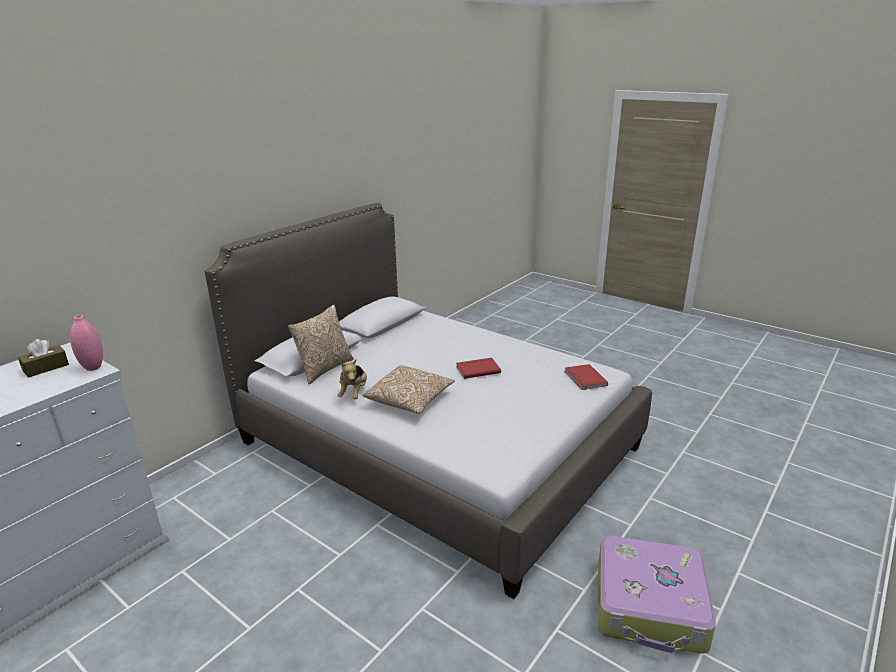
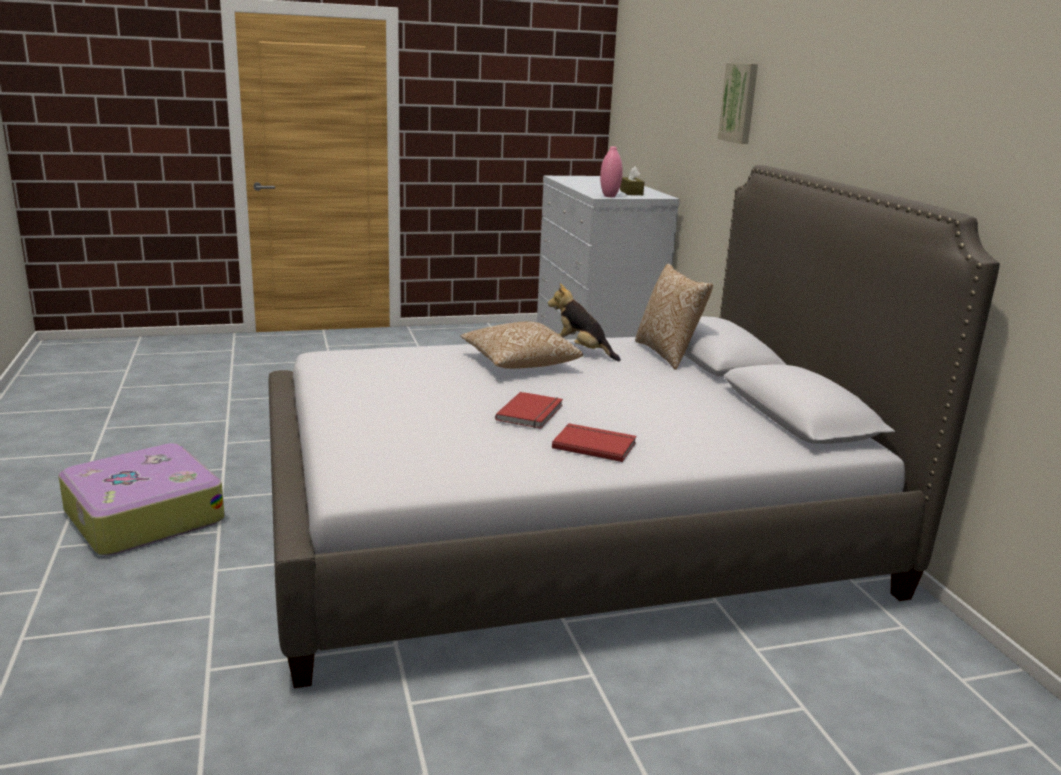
camera: 125 degrees right, 5 degrees down
red book [565,364,608,390] -> red book moved to [552,423,636,462]
none -> picture [718,63,758,144]

